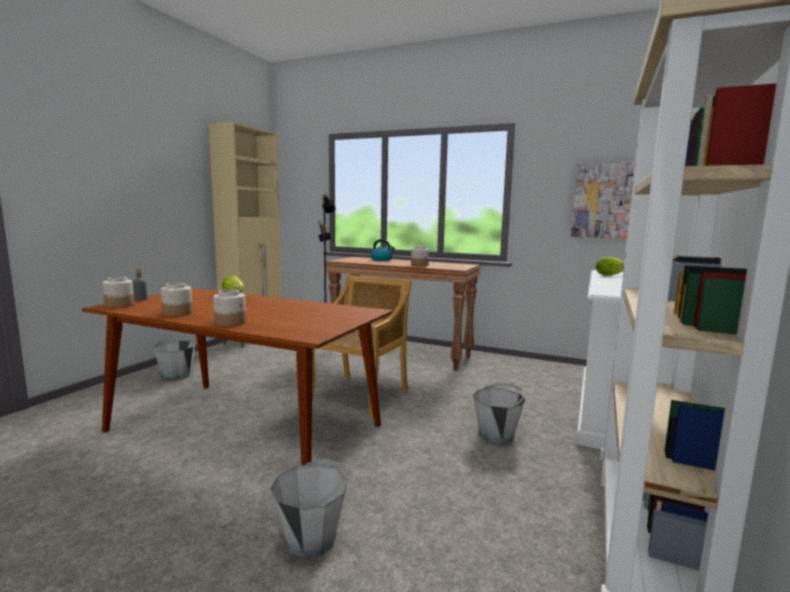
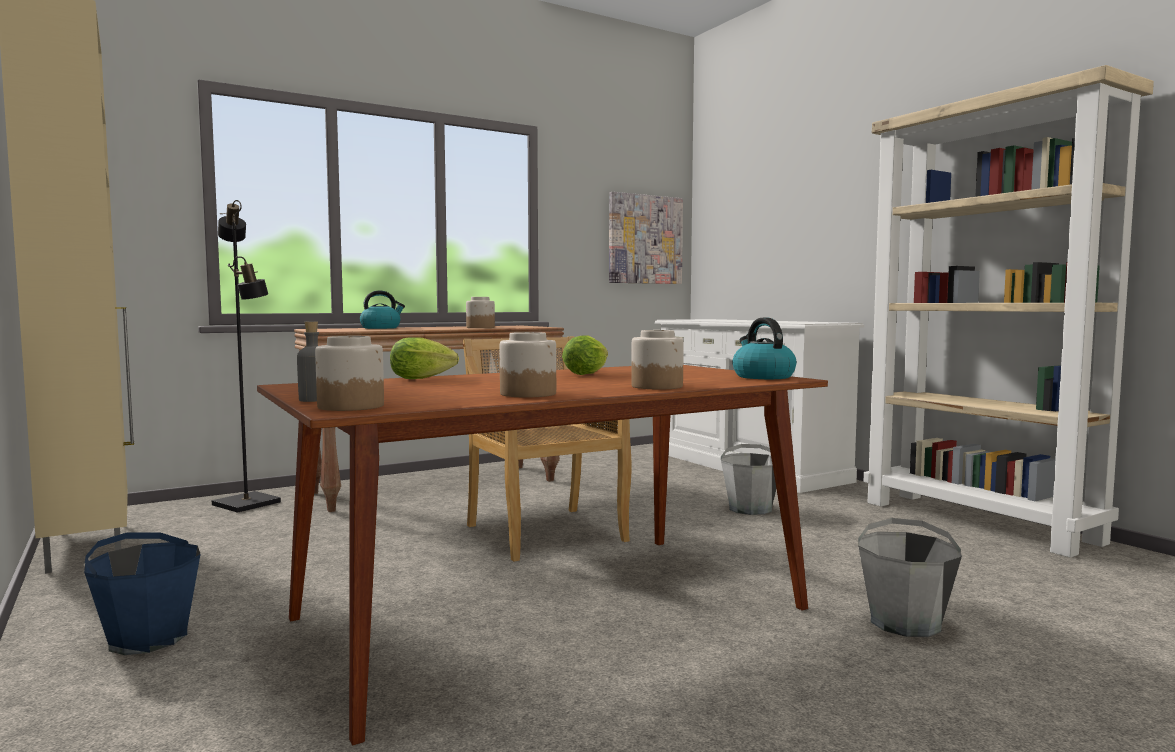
camera: 55 degrees left, 5 degrees down
grey bucket [153,335,195,380] -> blue bucket [84,532,200,655]
lettuce [596,257,624,275] -> lettuce moved to [562,335,608,375]
none -> kettle [732,318,796,379]

